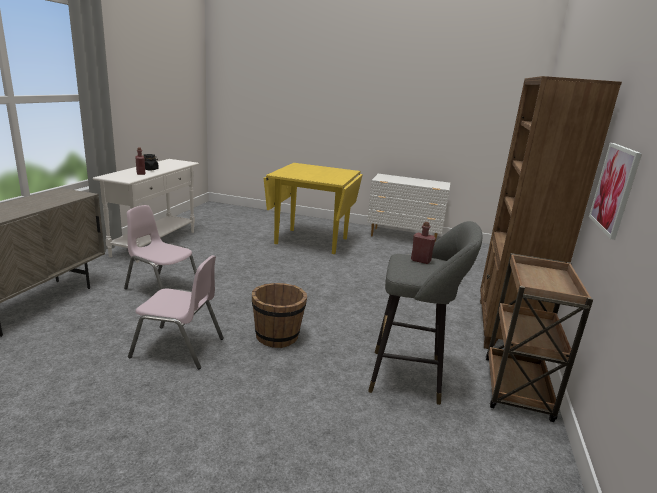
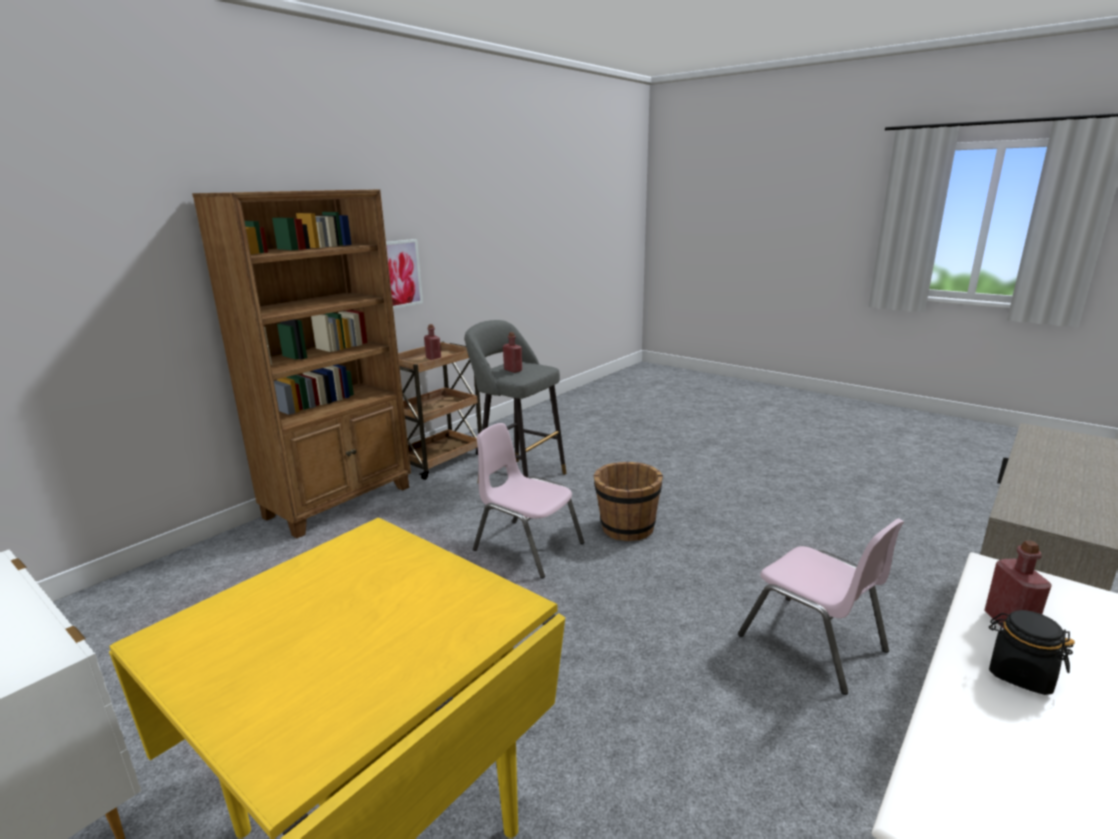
camera: 155 degrees left, 0 degrees up
pink chair [128,255,224,369] -> pink chair moved to [473,423,585,579]
none -> red bottle [424,324,441,360]

